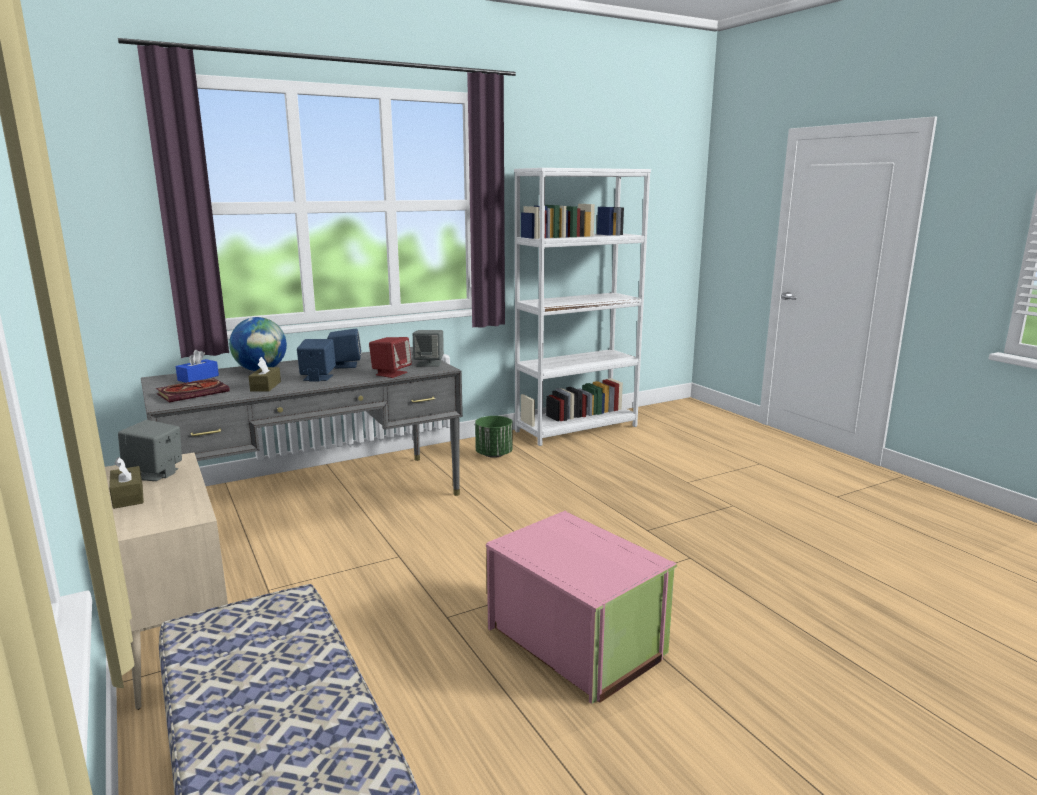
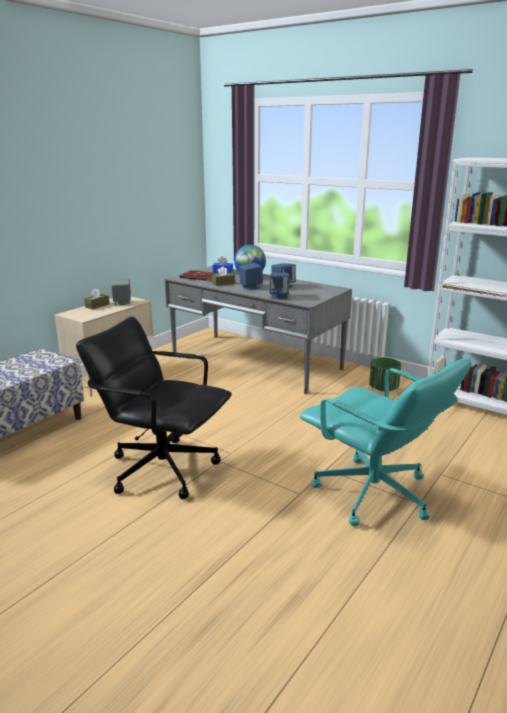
camera: 65 degrees right, 5 degrees up
red speaker [369,337,412,378] -> blue speaker [269,273,289,299]
grey speaker [413,330,444,367] -> none
pink storage box [486,511,677,704] -> black office chair [76,316,232,499]
none -> turquoise office chair [300,358,471,526]

